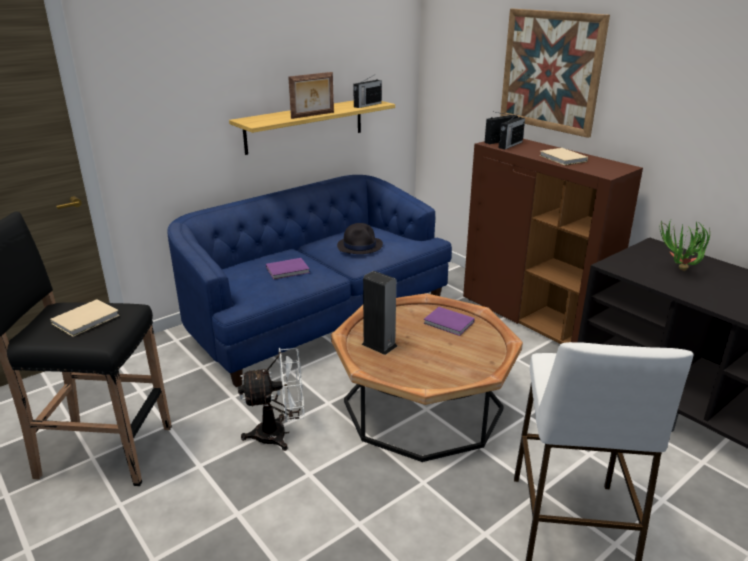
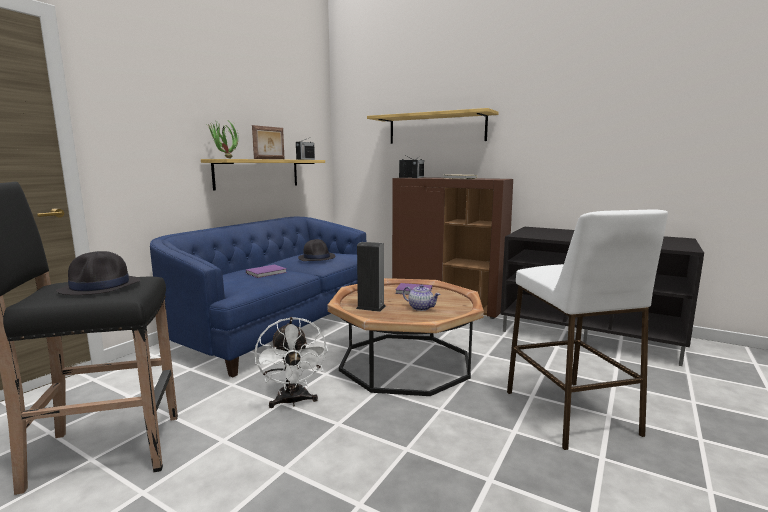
camera: 20 degrees left, 15 degrees down
beige book [50,299,120,337] -> black hat [56,251,140,295]
white fan [238,348,305,451] -> white fan turned 105 degrees clockwise [255,317,328,408]
picture [500,9,610,138] -> shelf [367,108,499,144]
potted plant [659,219,710,271] -> potted plant moved to [208,120,239,159]
none -> teapot [403,284,440,311]

